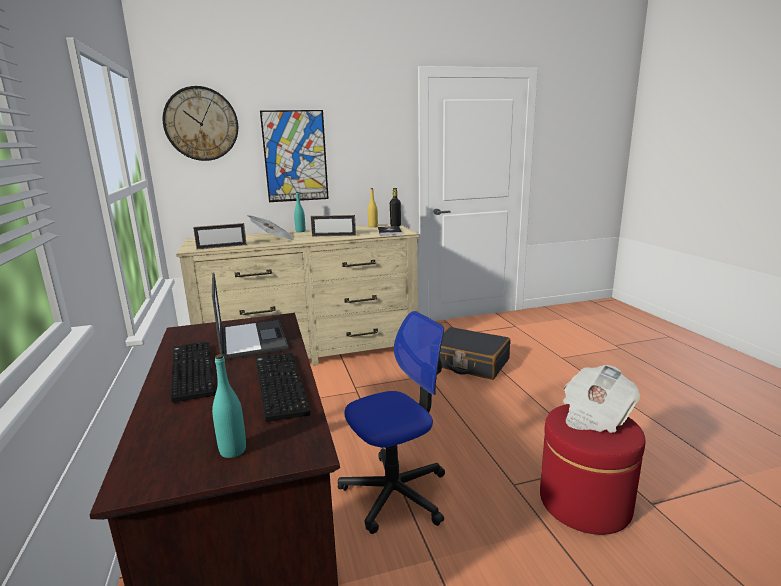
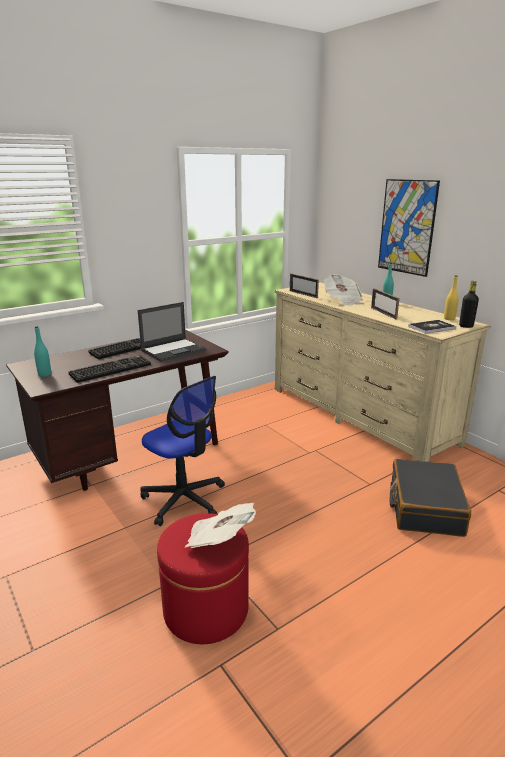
camera: 70 degrees right, 5 degrees up
wall clock [163,86,238,161] -> none

